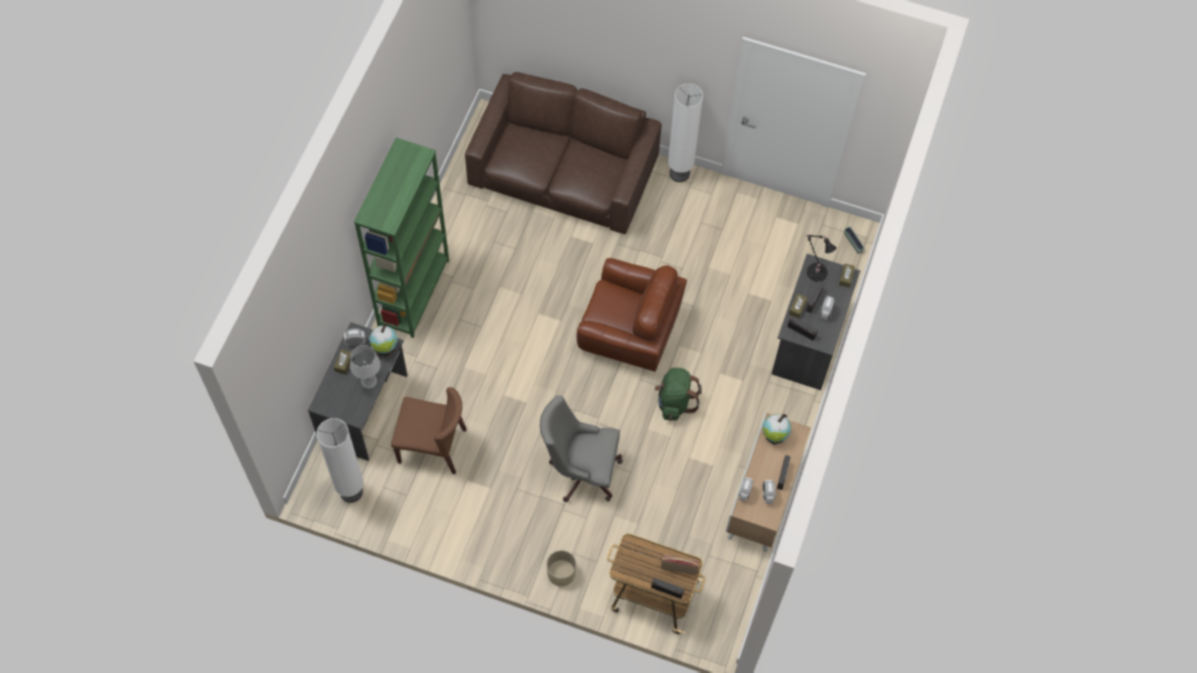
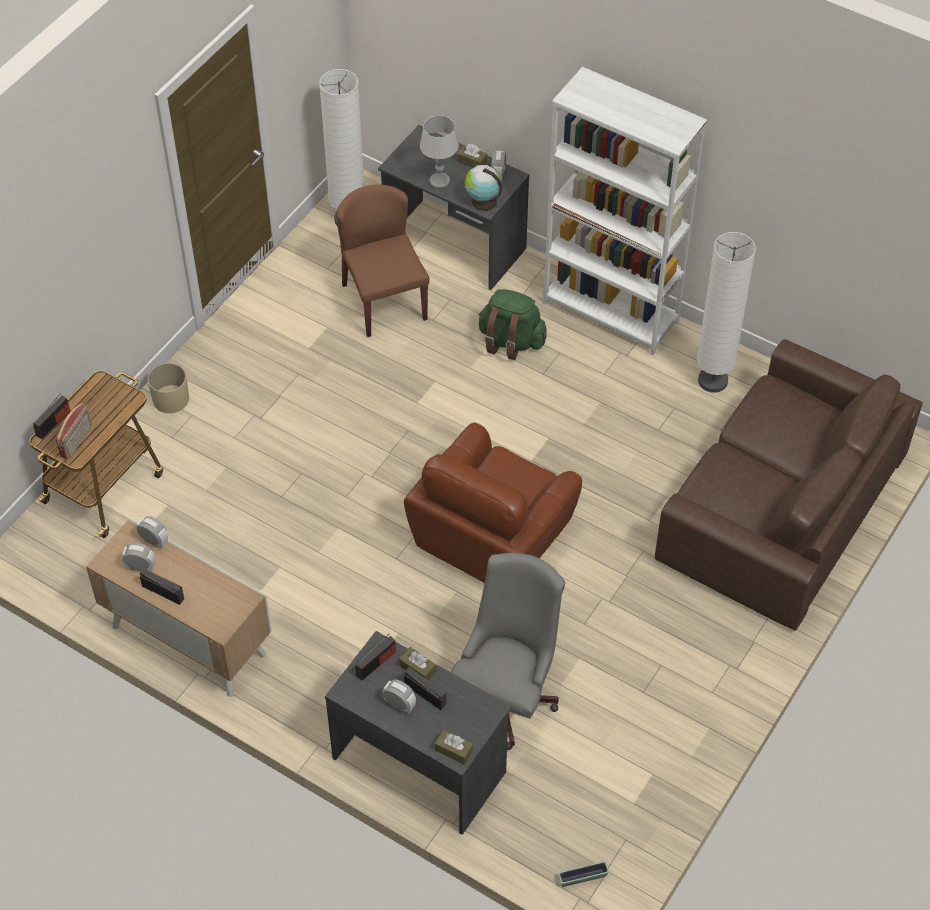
camera: 105 degrees right, 10 degrees down
green bookcase [354,138,449,338] -> white bookcase [543,67,707,355]
brown chair [391,387,467,474] -> brown chair turned 135 degrees clockwise [337,184,430,337]
grey office chair [540,395,623,502] -> grey office chair moved to [451,553,565,750]
green backpack [655,368,702,421] -> green backpack moved to [478,289,547,360]
white floor lamp [668,84,703,182] -> white floor lamp moved to [697,232,756,393]
globe [763,414,791,445] -> none
black table lamp [805,235,837,282] -> none

